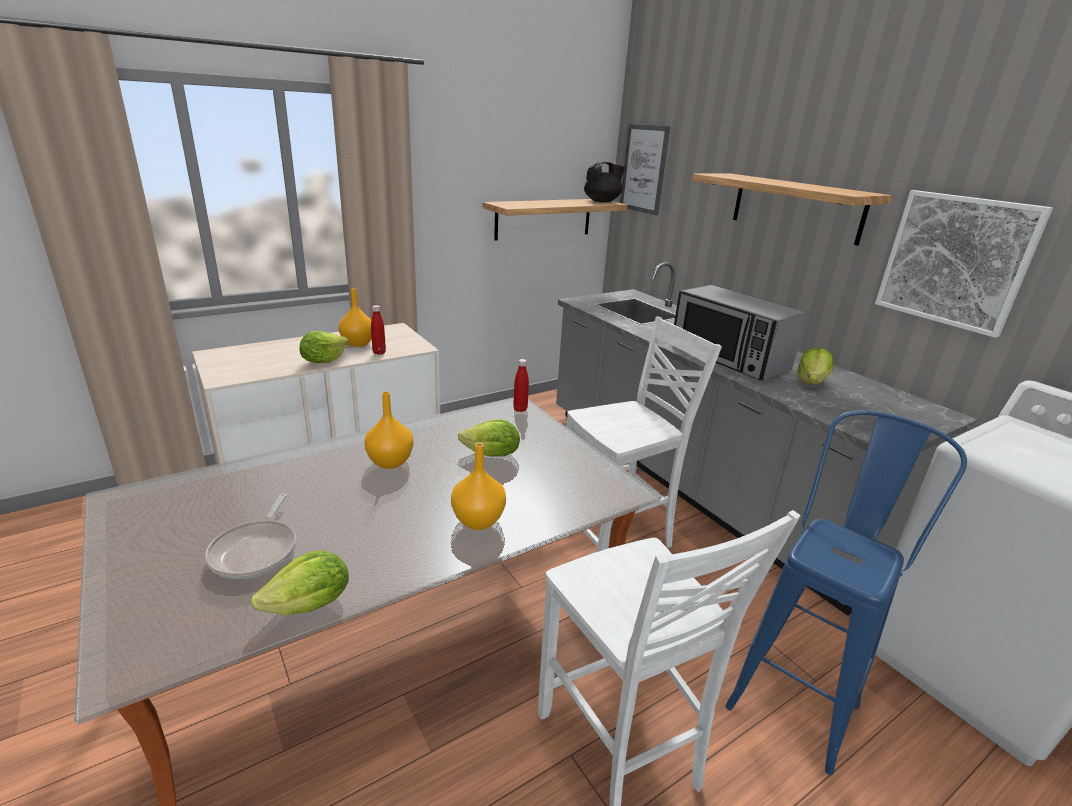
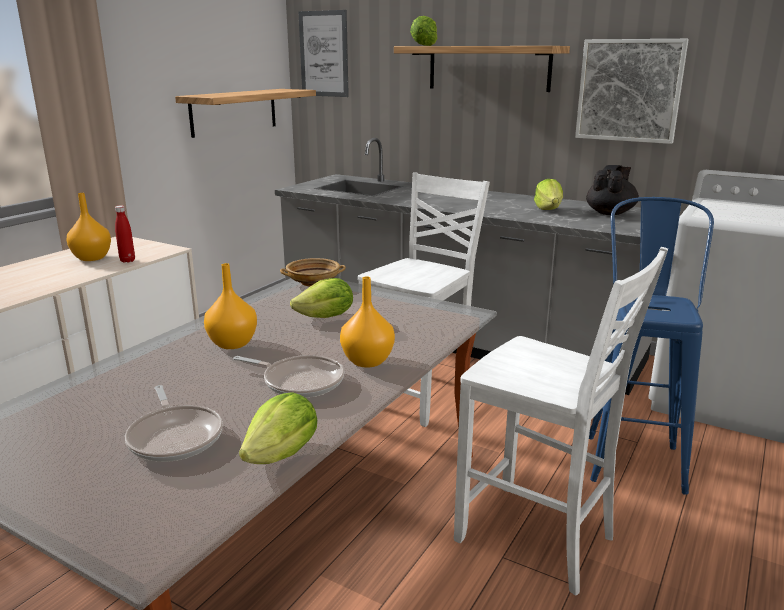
camera: 25 degrees left, 5 degrees down
lettuce [299,331,348,363] -> lettuce moved to [410,16,437,46]
red bottle [513,359,529,412] -> beige bowl [280,258,346,286]
black teapot [584,162,625,202] -> black teapot moved to [586,165,639,215]
microwave [674,285,807,381] -> none
none -> frying pan [233,355,344,398]

